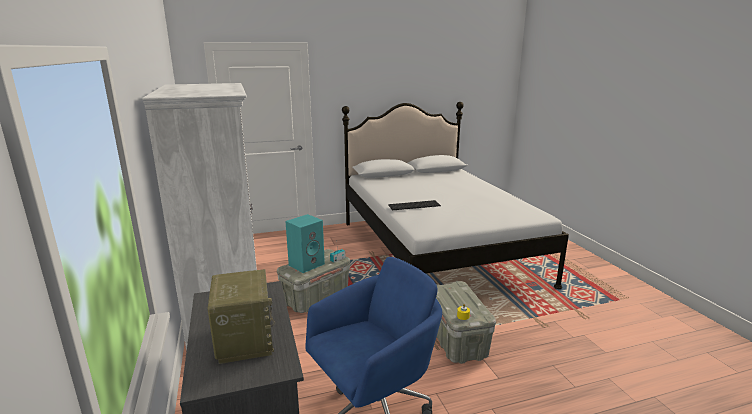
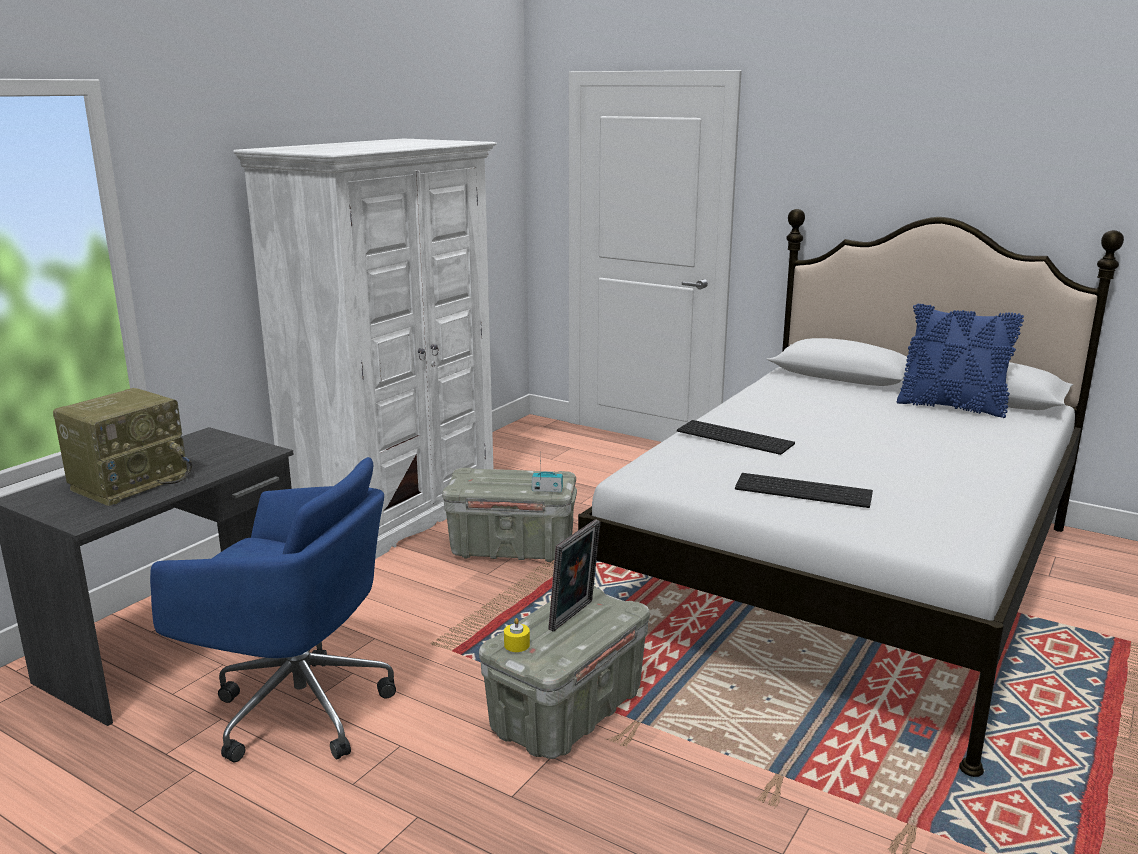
camera: 50 degrees right, 0 degrees up
turquoise speaker [285,214,325,273] -> none
none -> picture frame [548,519,601,632]
none -> keyboard [735,473,873,508]
none -> blue pillow [897,304,1024,418]

